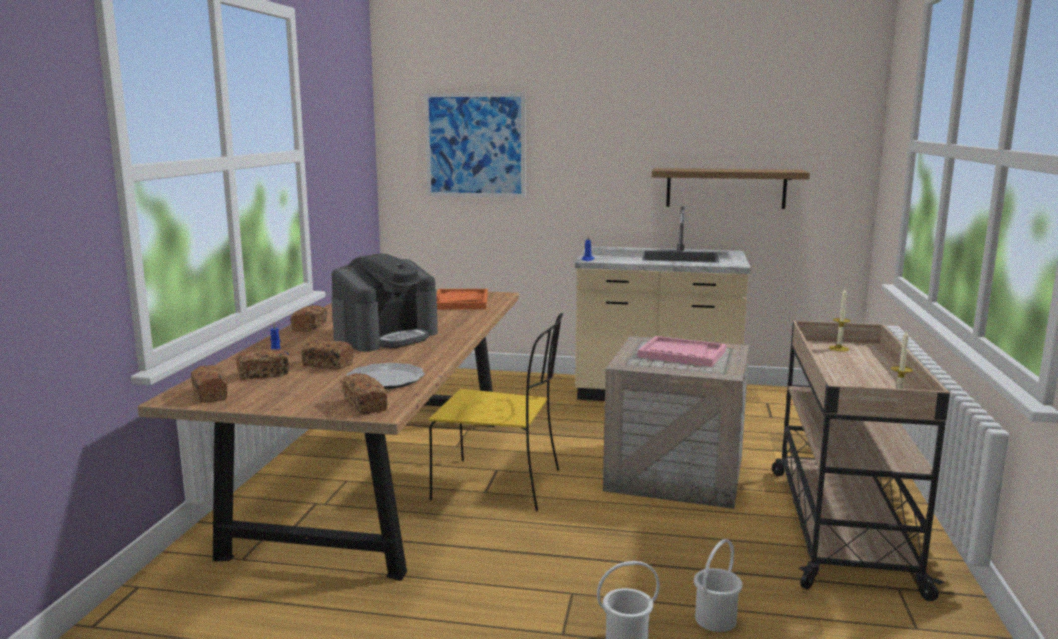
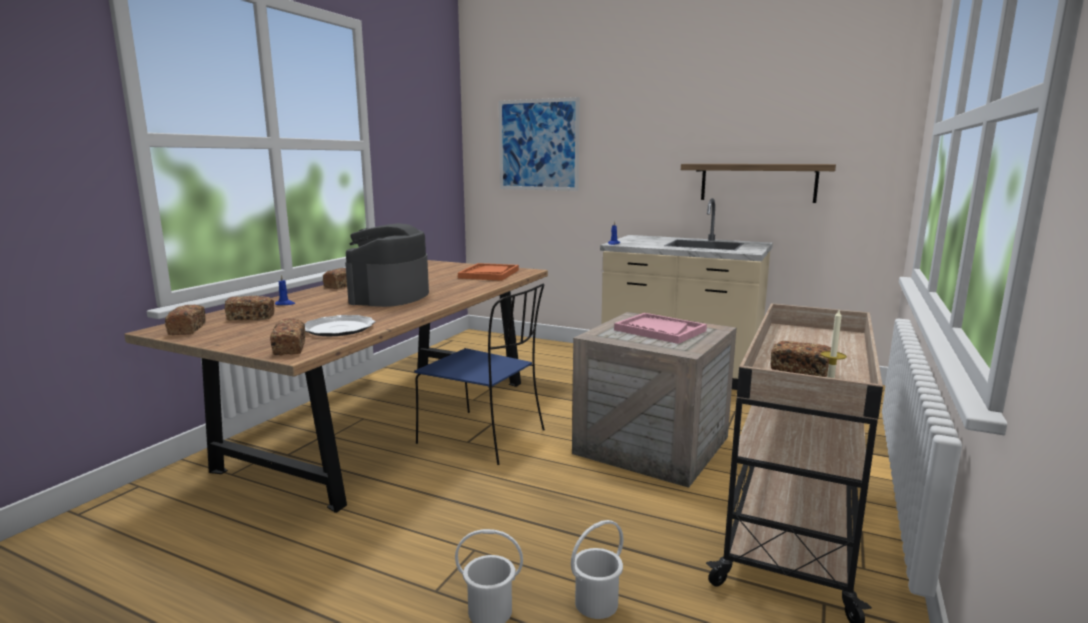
camera: 15 degrees right, 0 degrees up
bread [301,340,354,369] -> bread moved to [771,341,831,377]
coffee machine [331,253,438,352] -> coffee machine turned 135 degrees clockwise [345,223,429,307]
yellow chair [429,313,563,511] -> blue chair [414,283,545,465]
candle [829,288,851,352] -> none

